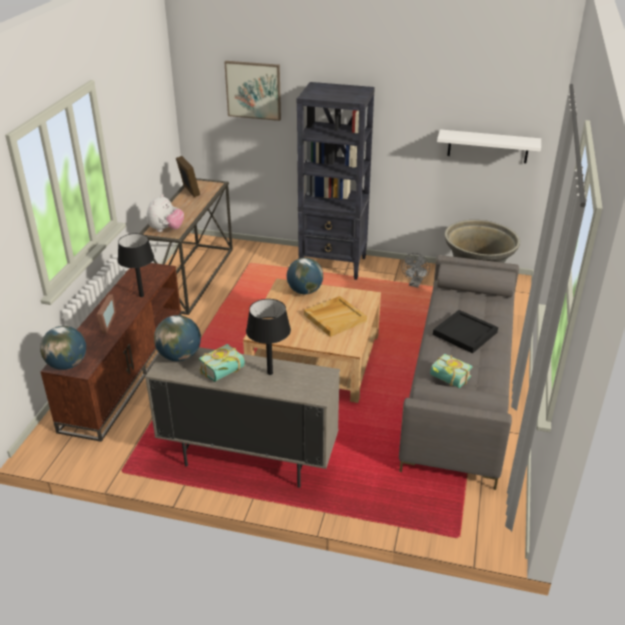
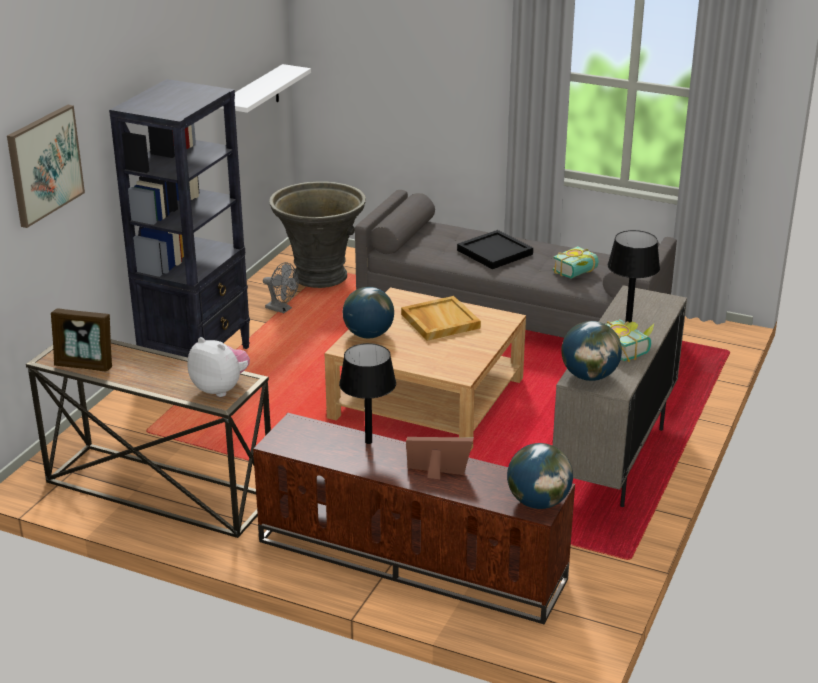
camera: 80 degrees left, 5 degrees down
picture frame [176,156,200,197] -> picture frame turned 150 degrees counterclockwise [51,308,112,372]

